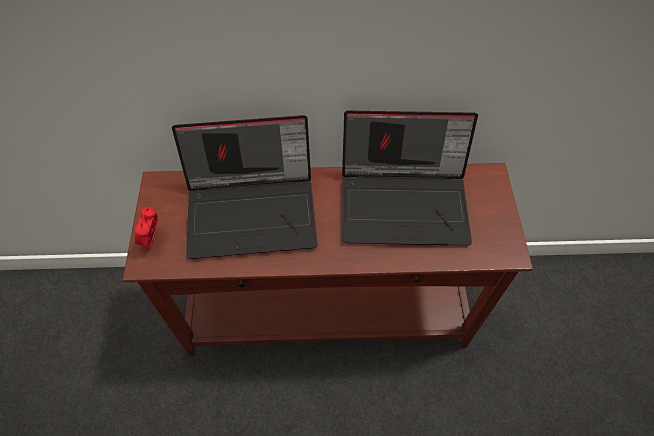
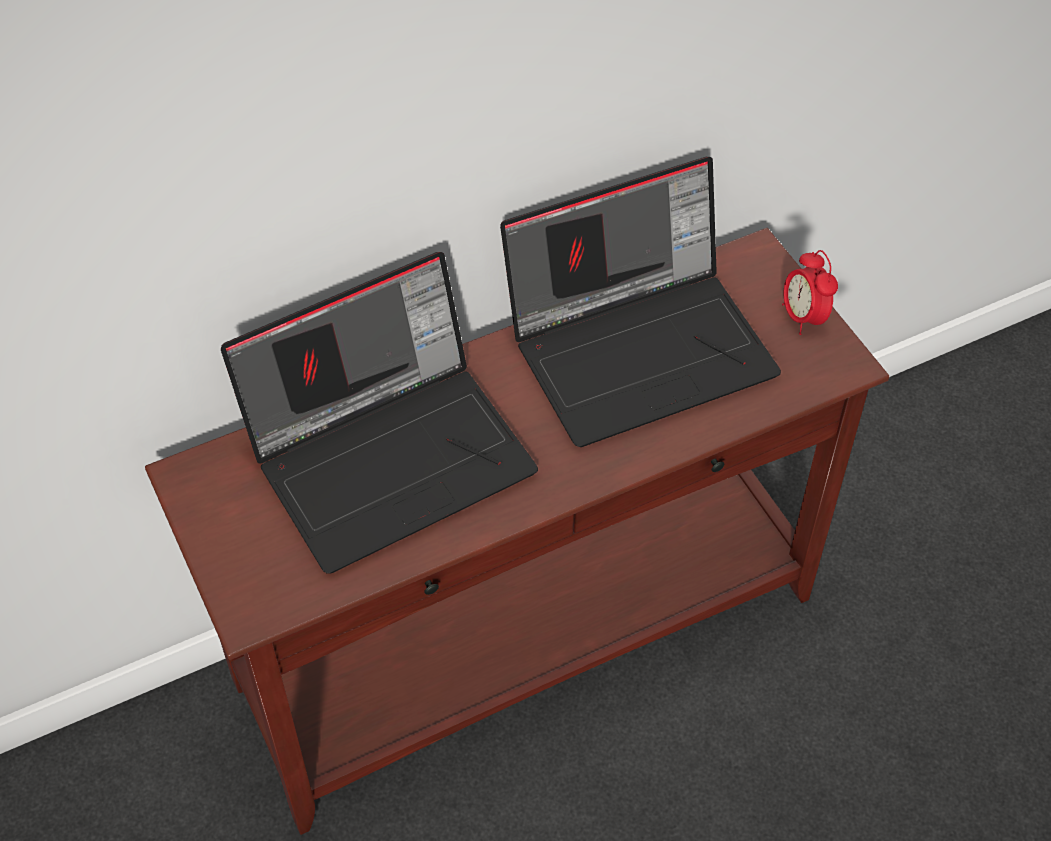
camera: 25 degrees left, 5 degrees down
alarm clock [135,207,158,250] -> alarm clock moved to [782,250,838,335]

